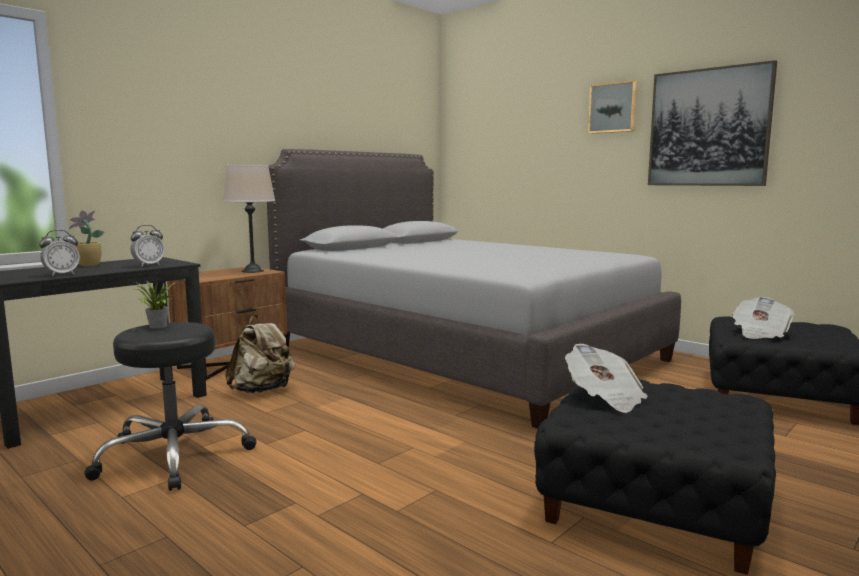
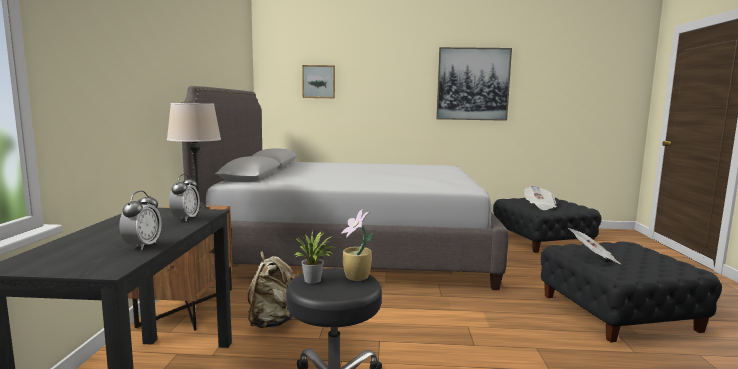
camera: 40 degrees left, 0 degrees up
potted plant [69,210,105,266] -> potted plant moved to [341,209,374,281]
picture [588,80,637,134] -> picture moved to [302,65,335,98]

